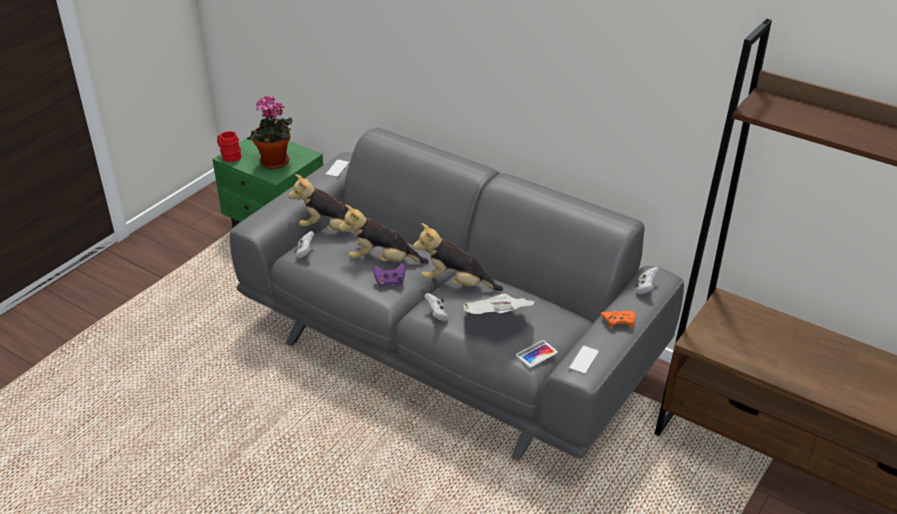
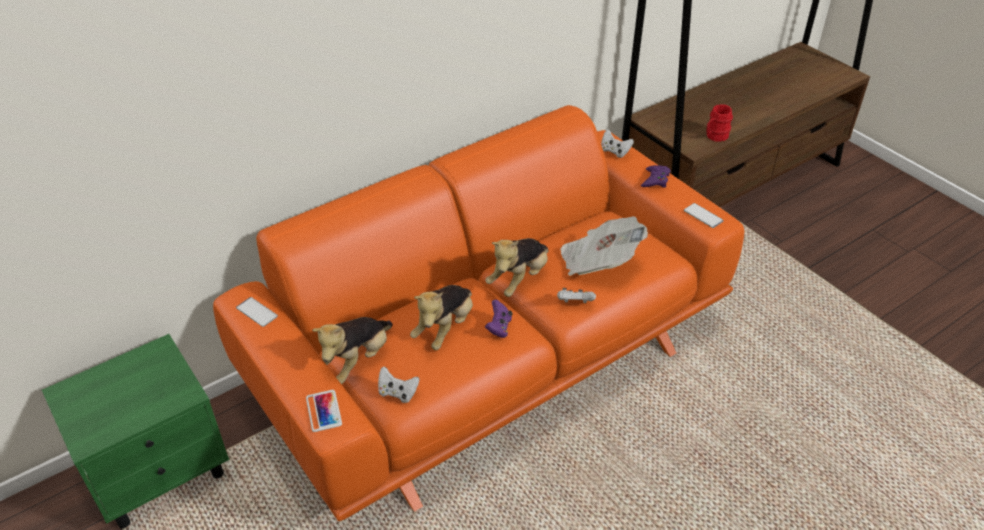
camera: 70 degrees left, 5 degrees up
red mug [217,131,241,162] -> red mug moved to [706,104,733,142]
grey sofa [230,128,684,461] -> orange sofa [213,105,744,521]
potted plant [247,96,293,169] -> none
phone [516,340,558,368] -> phone moved to [306,390,342,432]
orange game controller [601,311,636,329] -> purple game controller [641,165,670,188]

